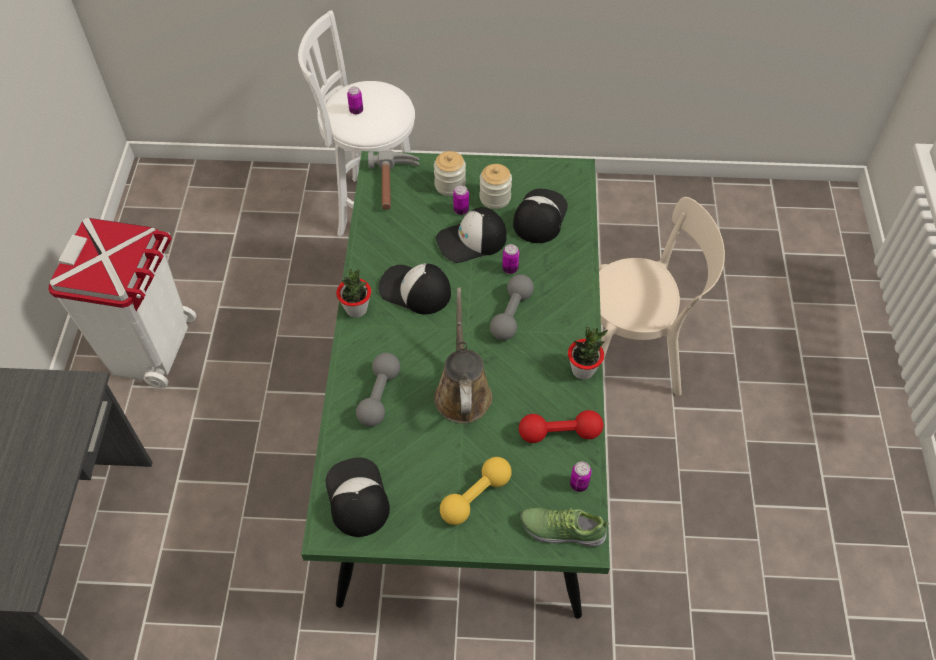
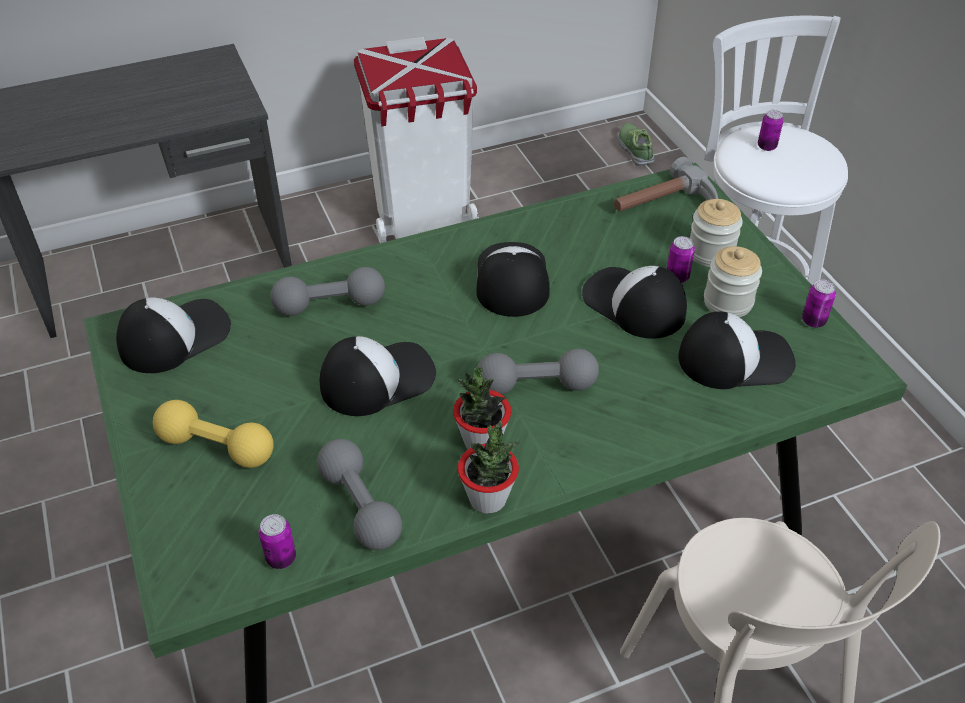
camera: 65 degrees right, 10 degrees down
potted plant [336,268,371,318] -> potted plant moved to [453,367,511,449]
brown watering can [434,288,492,423] -> cap [320,336,436,416]
can [502,244,520,274] -> can moved to [802,279,836,328]
red dumbbell [519,410,603,443] -> grey dumbbell [317,439,402,550]
shoe [520,507,609,547] -> shoe moved to [618,123,655,166]

